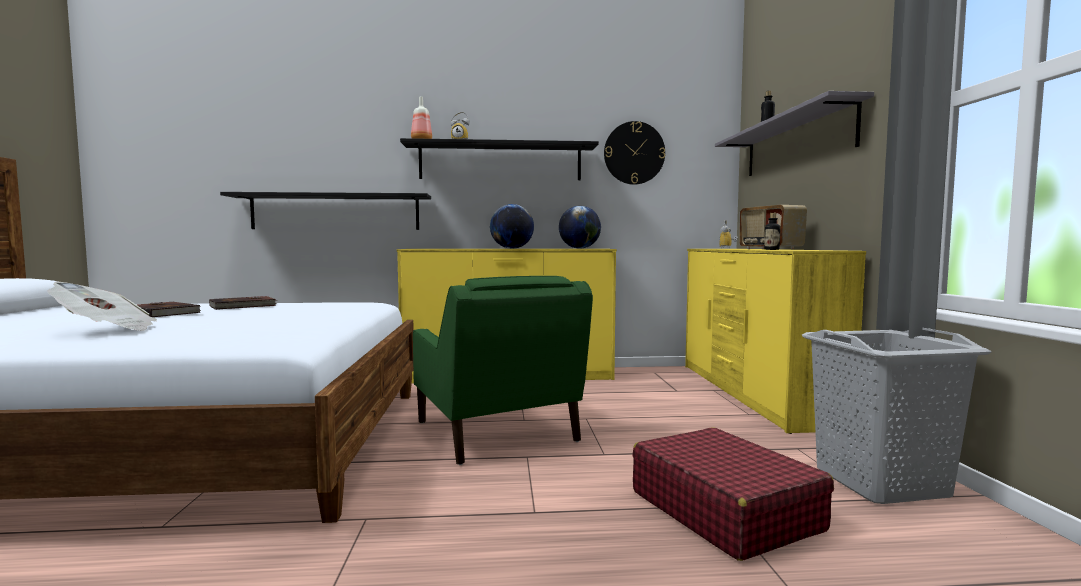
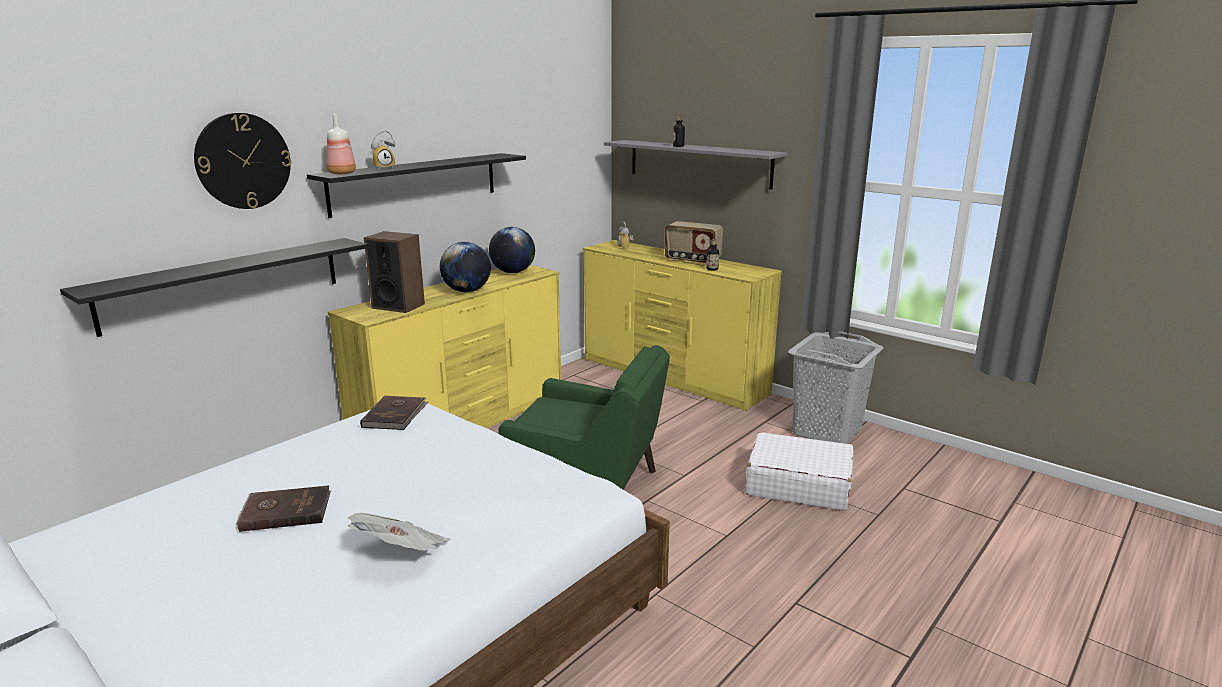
camera: 45 degrees left, 15 degrees up
brown book [209,296,276,310] -> brown book moved to [360,396,428,430]
wall clock [604,121,665,185] -> wall clock moved to [194,113,291,209]
red suitcase [633,427,834,561] -> white suitcase [745,432,853,510]
none -> speaker [364,231,425,313]

